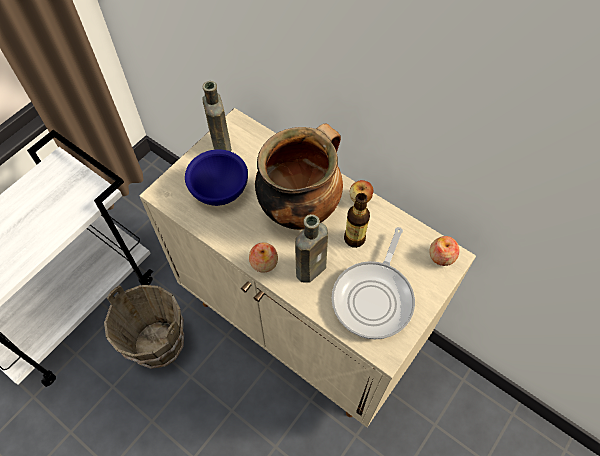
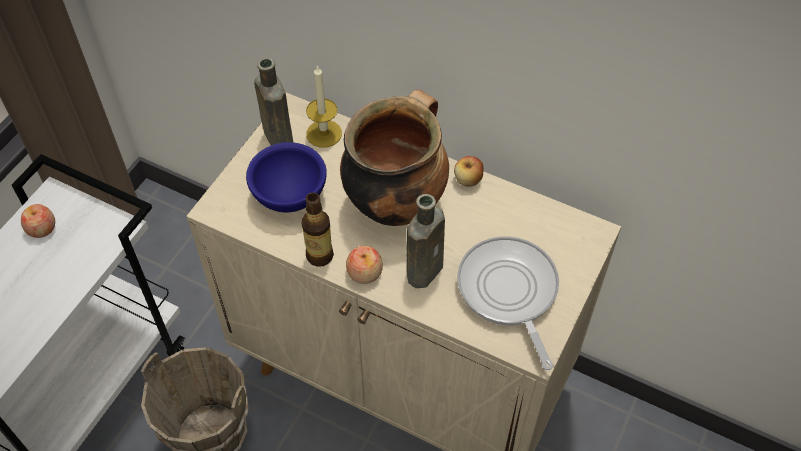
camera: 10 degrees left, 5 degrees down
frying pan [332,227,415,339] -> frying pan turned 150 degrees clockwise [457,236,559,370]
bottle [344,193,370,248] -> bottle moved to [302,192,334,267]
apple [429,236,459,266] -> apple moved to [21,204,55,238]
none -> candle [306,65,342,148]

